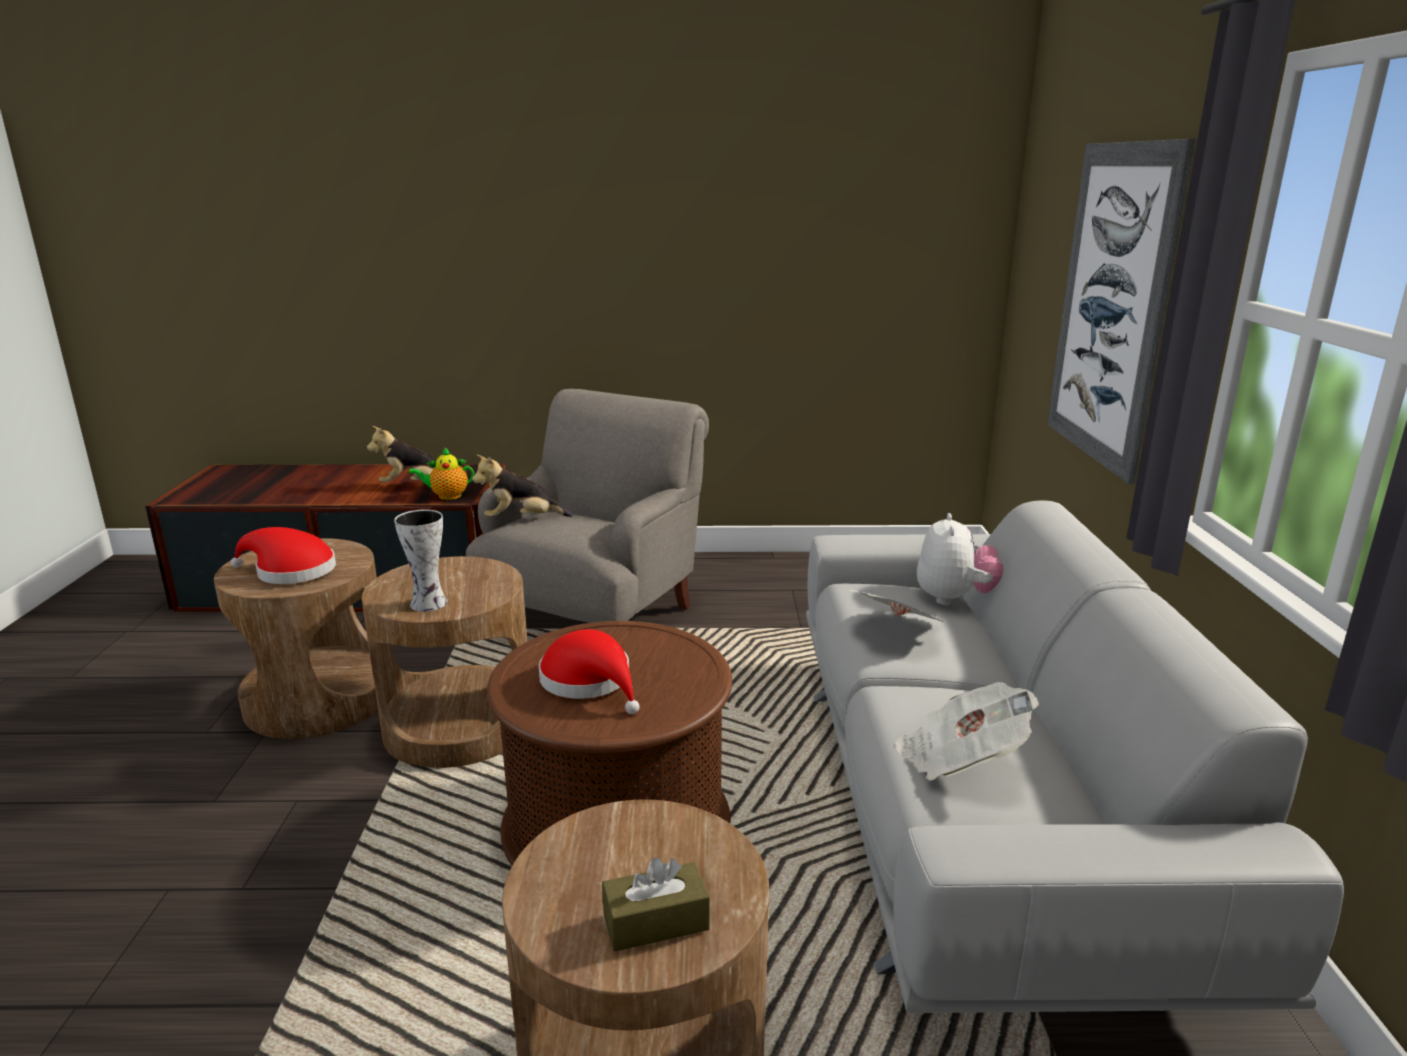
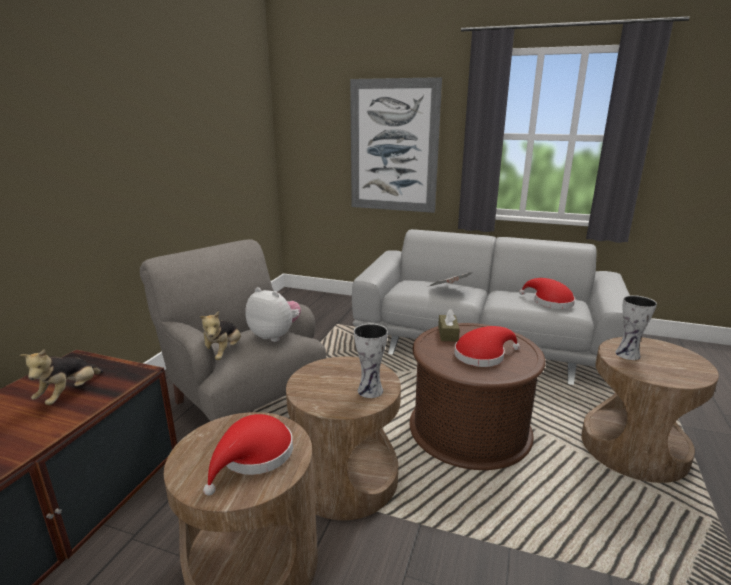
camera: 70 degrees left, 0 degrees up
teapot [408,447,474,500] -> none
brown tissue box [602,858,710,952] -> brown tissue box moved to [438,309,459,342]
newspaper [894,682,1039,781] -> red hat [519,278,575,309]
plush toy [917,513,1004,605] -> plush toy moved to [245,287,301,342]
none -> vase [615,295,657,360]

